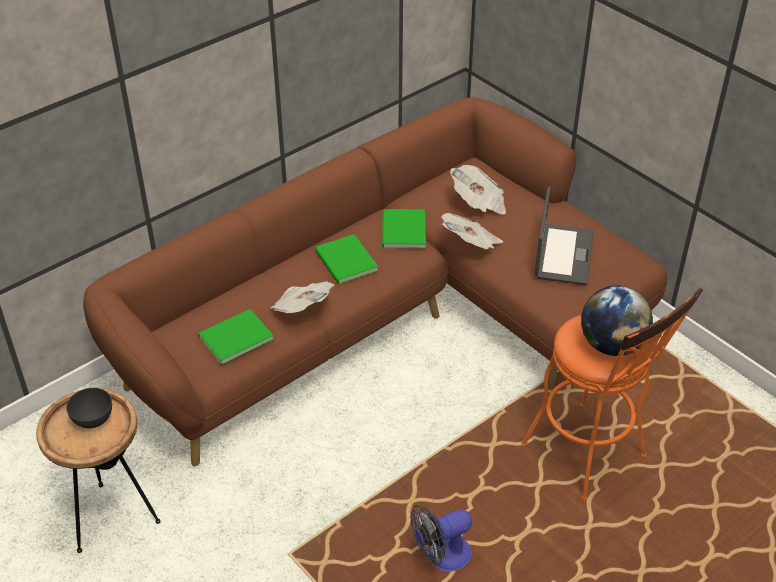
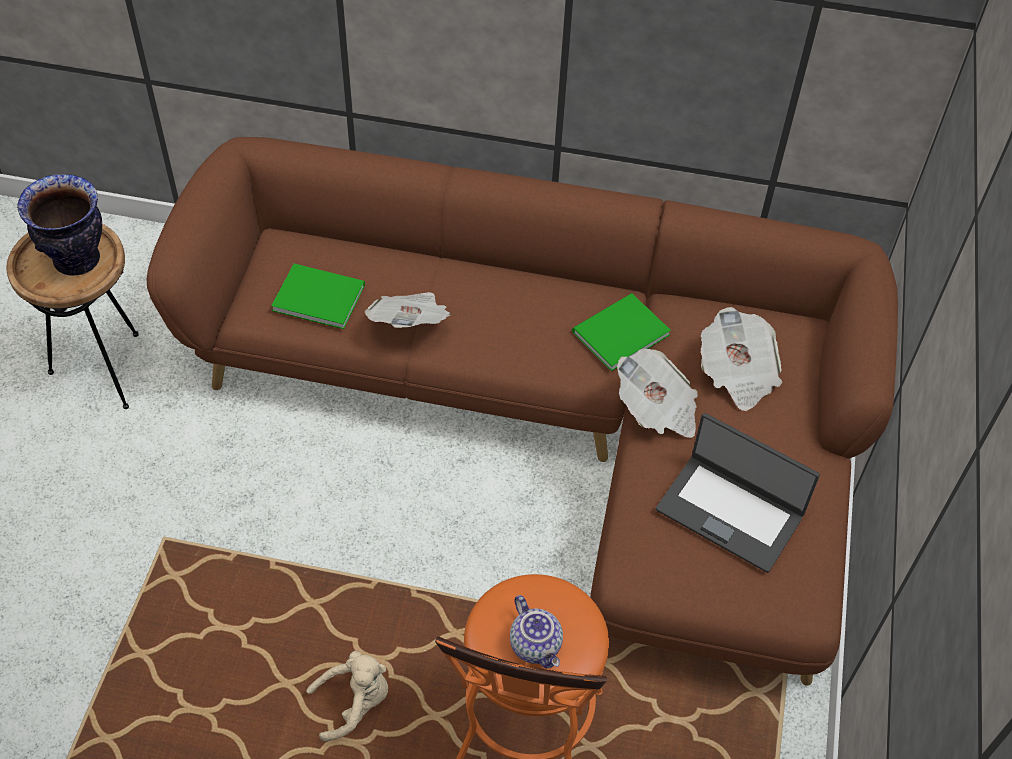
camera: 50 degrees right, 10 degrees up
grey bowl [66,388,112,428] -> vase [17,174,102,276]
green book [315,234,378,284] -> none
fan [411,505,472,572] -> none
laptop [534,187,594,285] -> laptop turned 60 degrees clockwise [656,413,820,573]
globe [581,285,653,356] -> teapot [510,595,563,669]
none -> beige plush toy [306,651,388,742]

